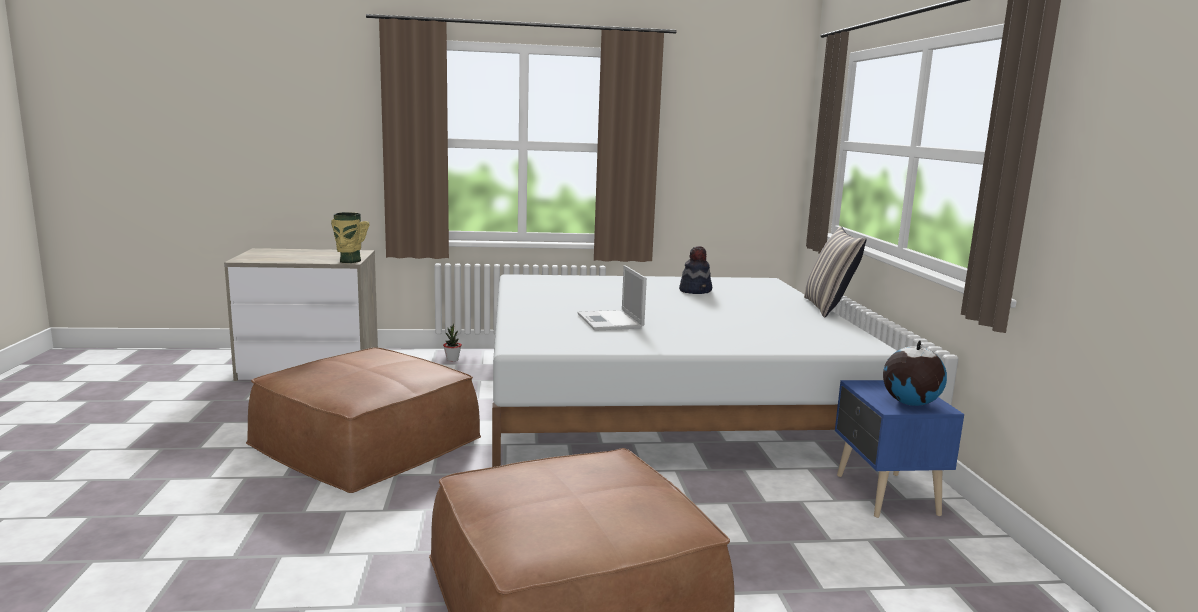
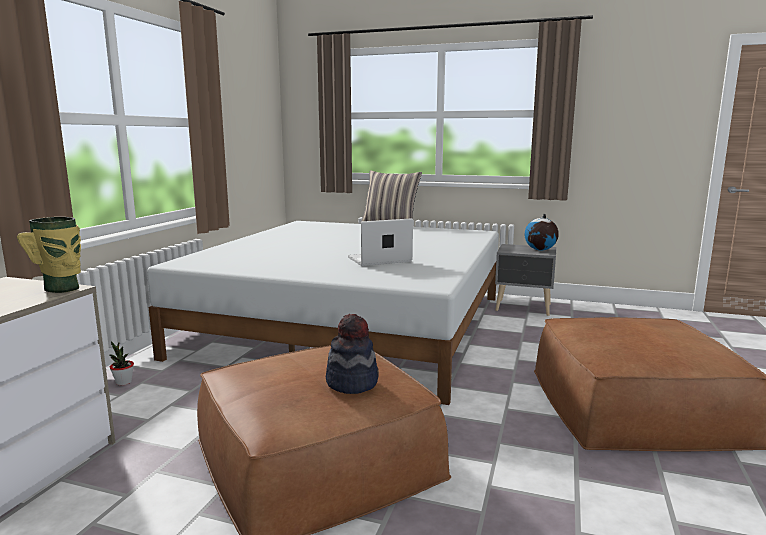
camera: 65 degrees left, 0 degrees up
laptop [577,265,647,331] -> laptop turned 150 degrees clockwise [348,218,413,266]
hat [679,246,712,294] -> hat moved to [326,314,379,394]
blue nightstand [835,380,964,518] -> grey nightstand [495,244,557,316]

